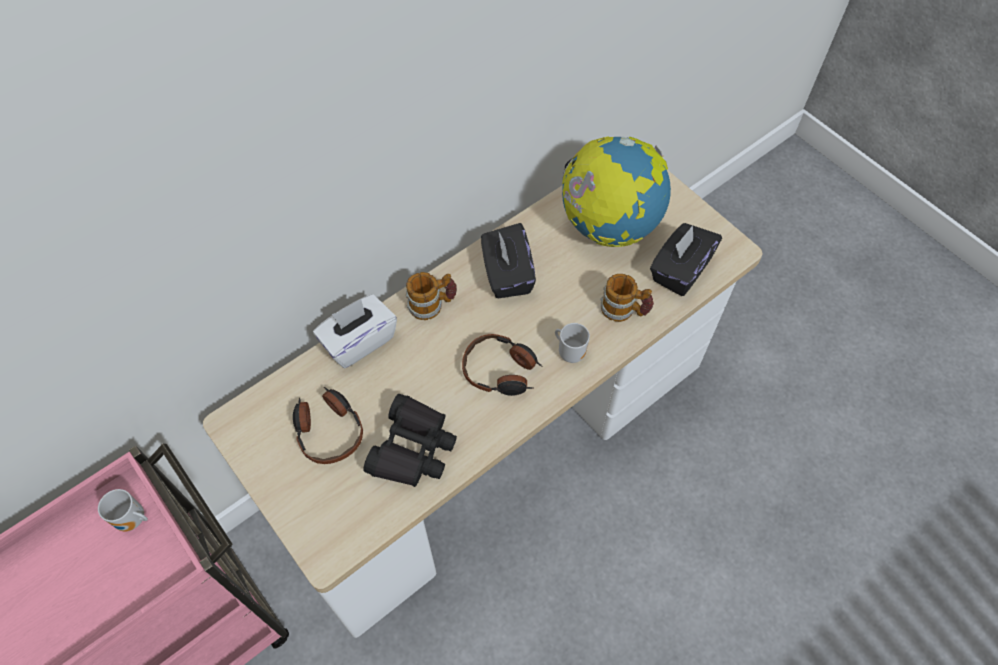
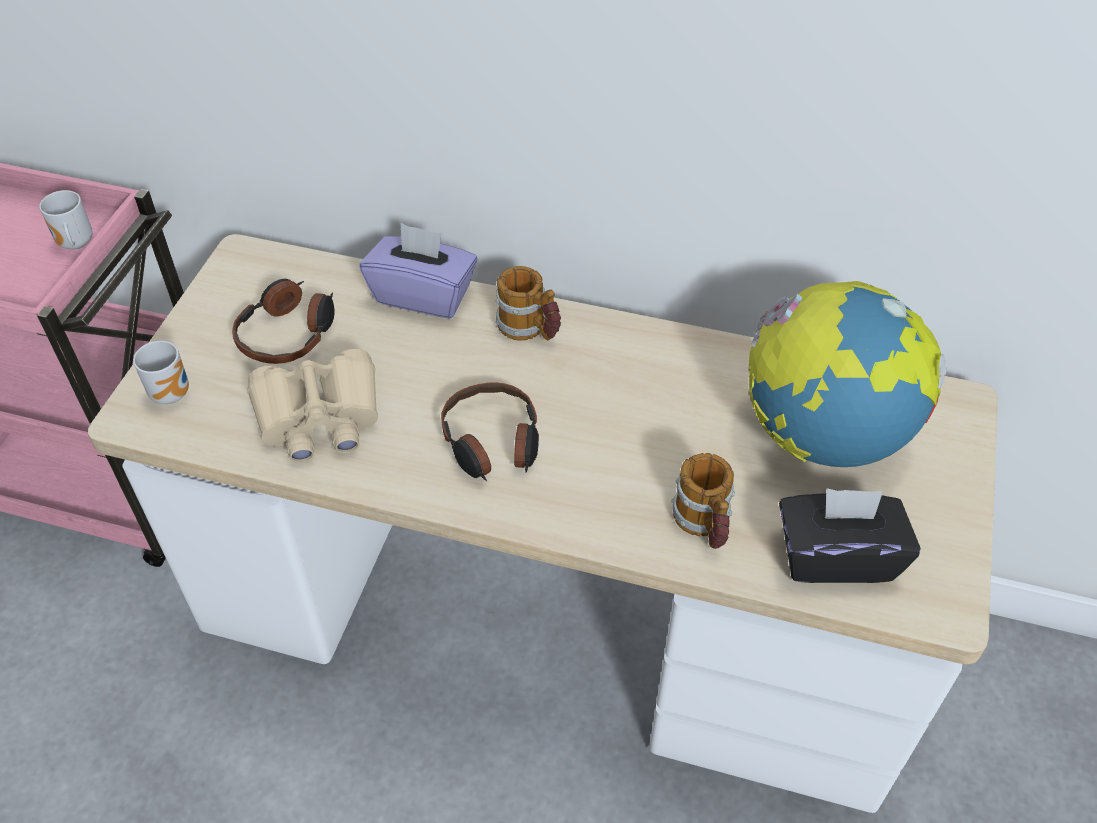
camera: 55 degrees right, 10 degrees down
white tissue box [313,294,397,368] -> purple tissue box [360,223,478,318]
black binoculars [363,394,457,487] -> beige binoculars [248,349,378,463]
black tissue box [481,223,536,298] -> none
mug [555,323,590,363] -> mug moved to [133,341,189,404]

